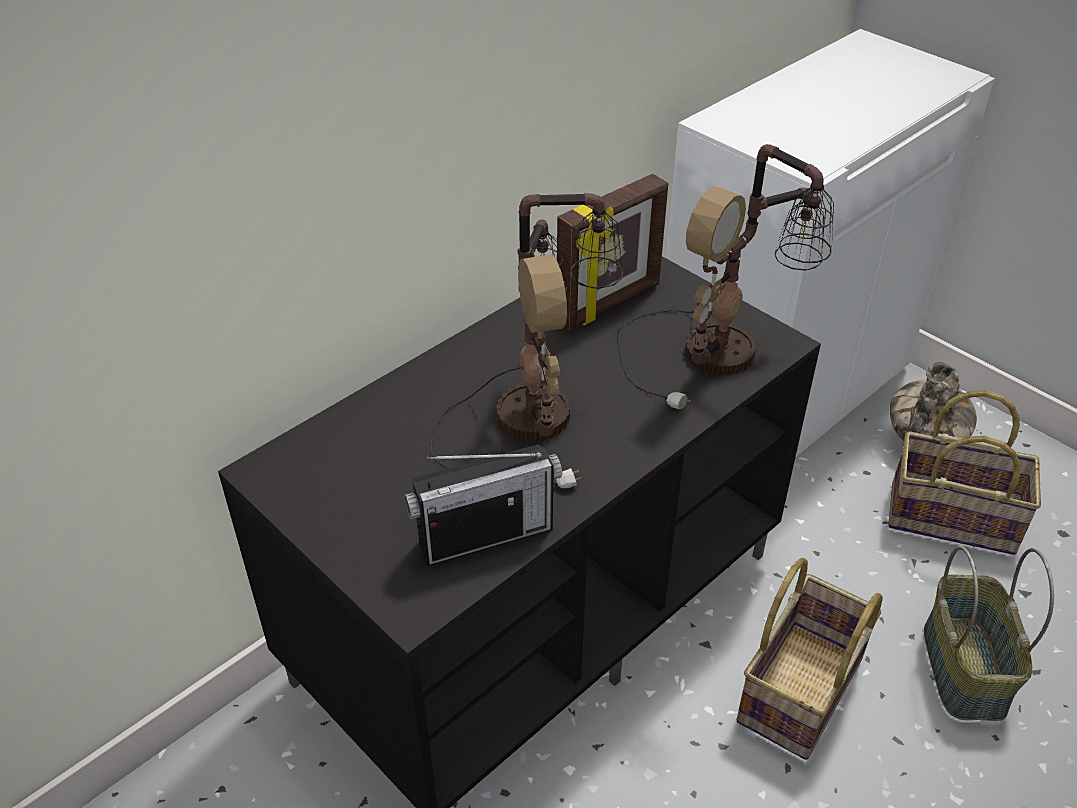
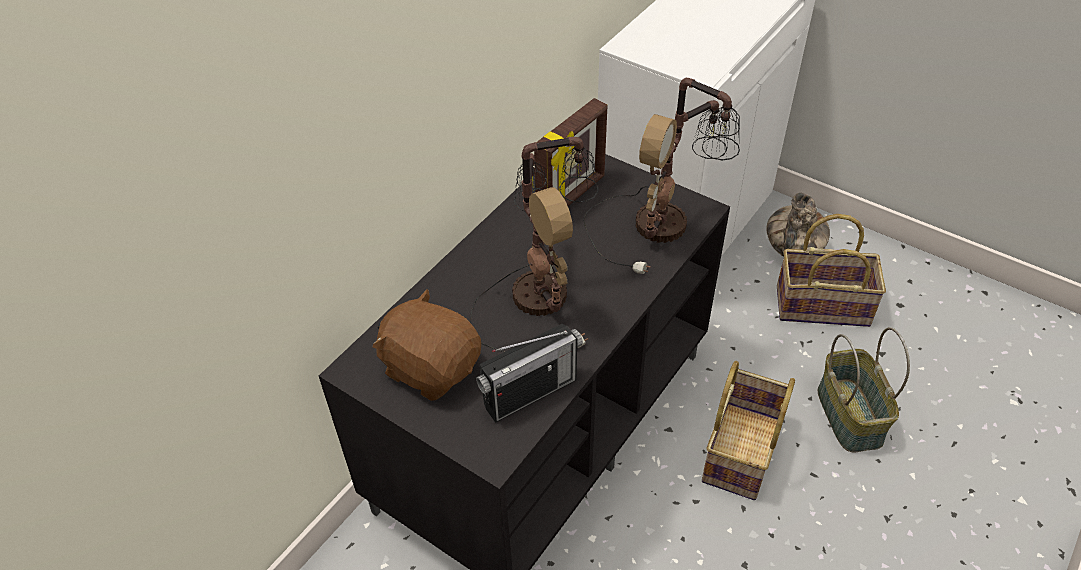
camera: 10 degrees left, 5 degrees up
none -> brown plush toy [373,289,481,401]

